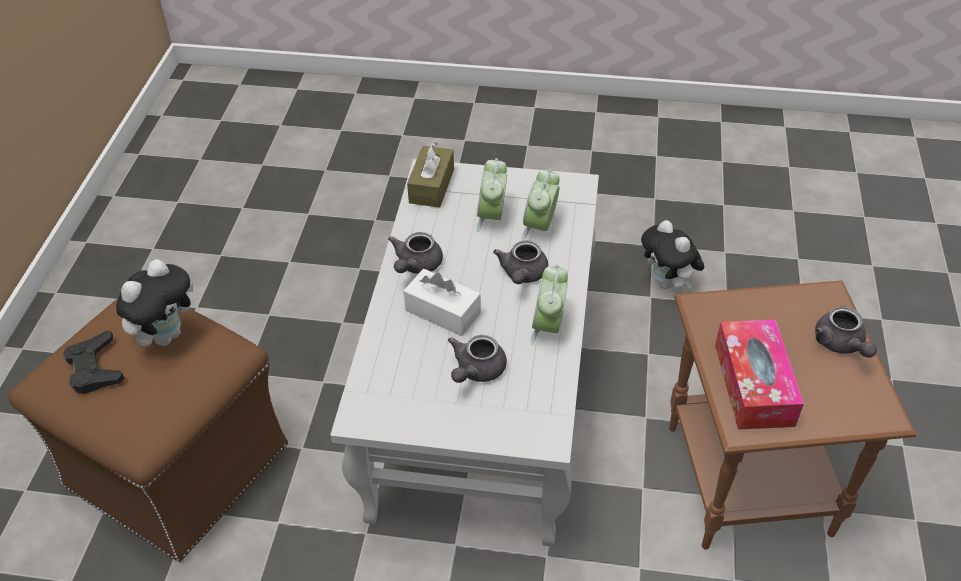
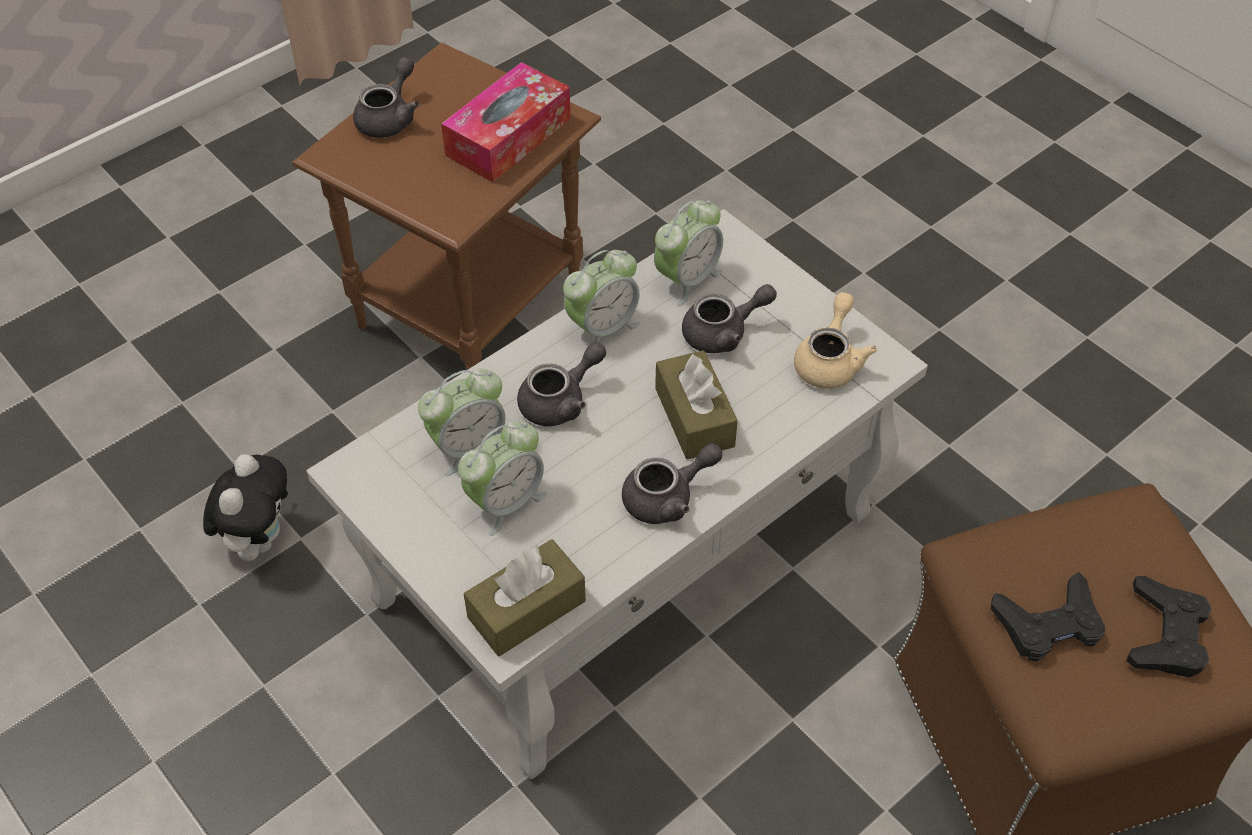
camera: 140 degrees left, 5 degrees up
plush toy [116,259,193,347] -> black game controller [990,572,1105,661]
white tissue box [403,269,481,336] -> brown tissue box [655,350,738,460]
none -> alarm clock [654,200,723,306]
none -> beige teapot [794,292,877,389]

